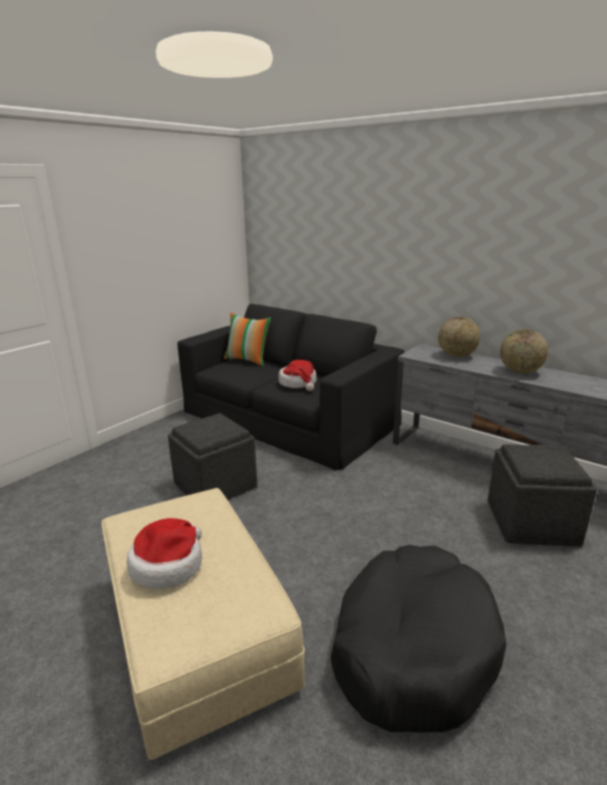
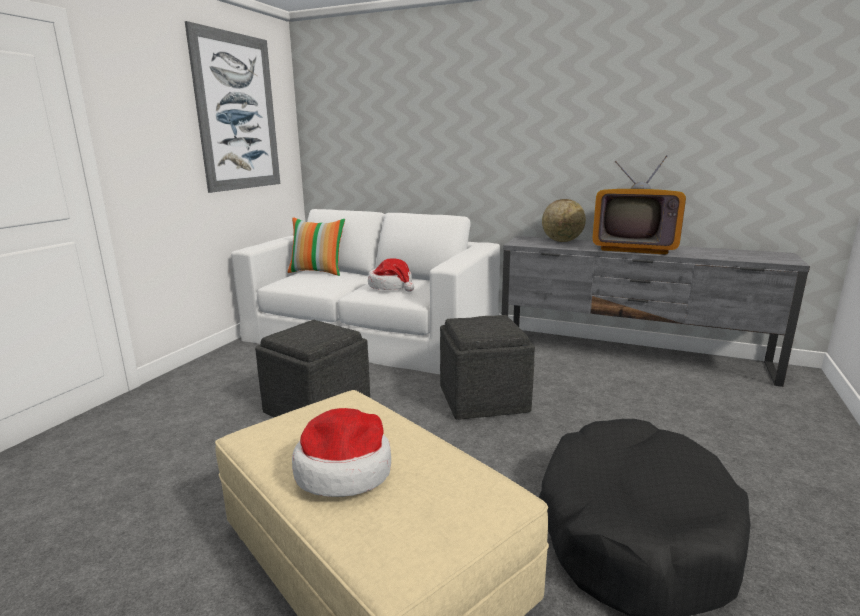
camera: 15 degrees left, 5 degrees down
black sofa [177,304,405,471] -> white sofa [231,209,500,374]
grey ottoman [488,444,597,546] -> grey ottoman moved to [440,315,535,420]
globe [500,329,548,374] -> television [592,155,686,255]
none -> picture [185,21,280,193]

